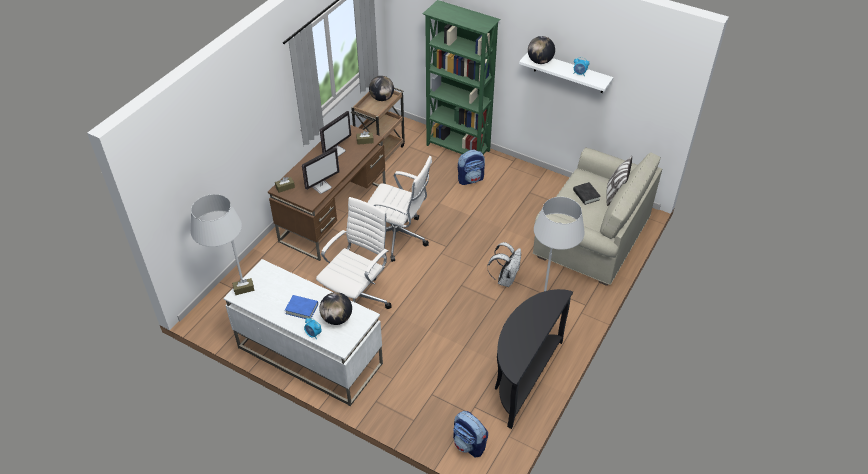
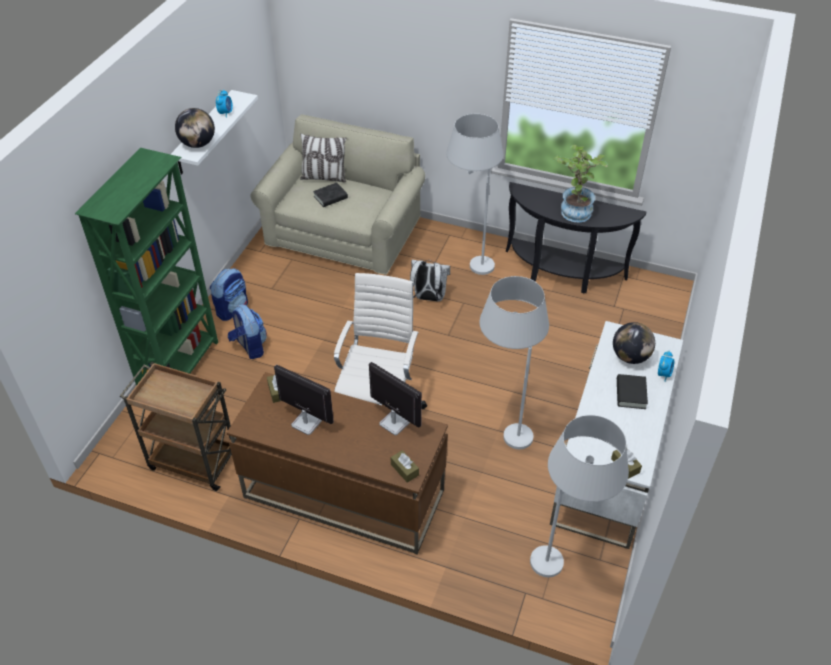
camera: 100 degrees left, 0 degrees up
blue book [285,295,318,319] -> black book [617,374,648,409]
white office chair [316,197,392,309] -> white floor lamp [480,276,549,449]
globe [369,76,394,101] -> none
backpack [453,411,488,457] -> backpack moved to [210,268,248,321]
none -> potted plant [553,145,608,223]

